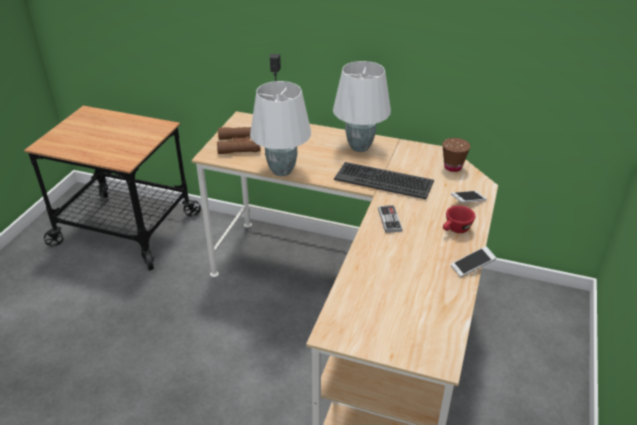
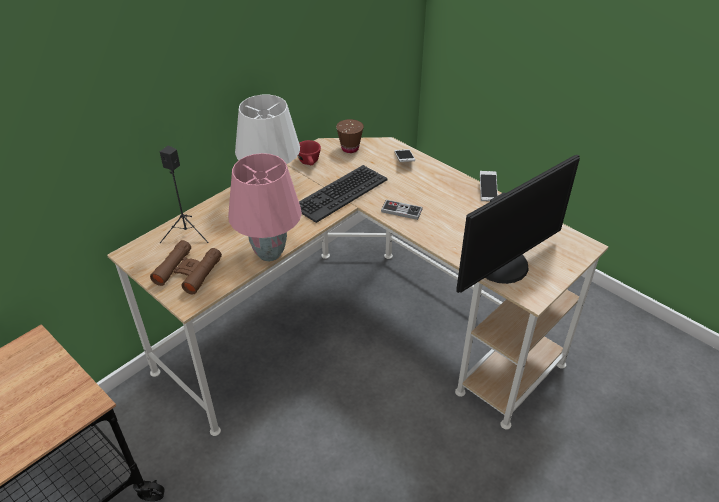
camera: 65 degrees left, 5 degrees up
white table lamp [250,81,311,176] -> pink table lamp [228,153,302,261]
red cup [443,205,475,233] -> red cup moved to [298,140,321,165]
none -> monitor [456,155,580,293]

